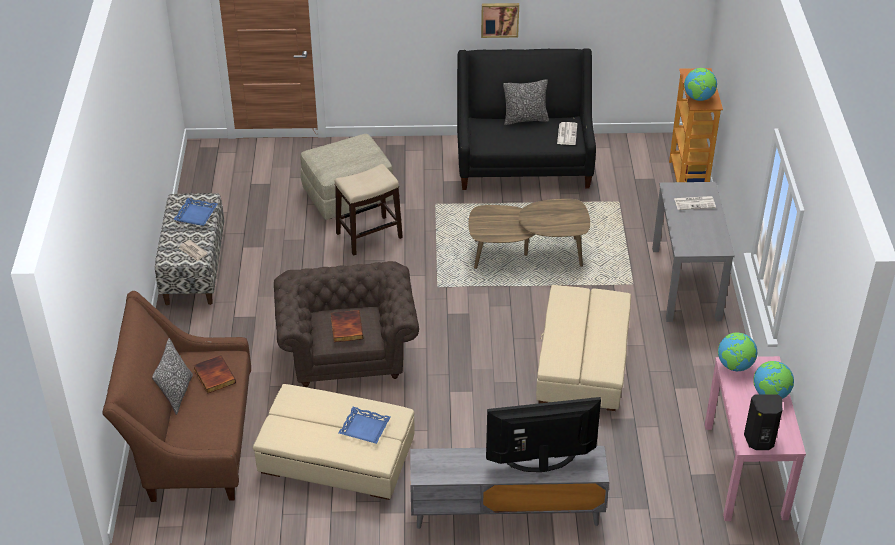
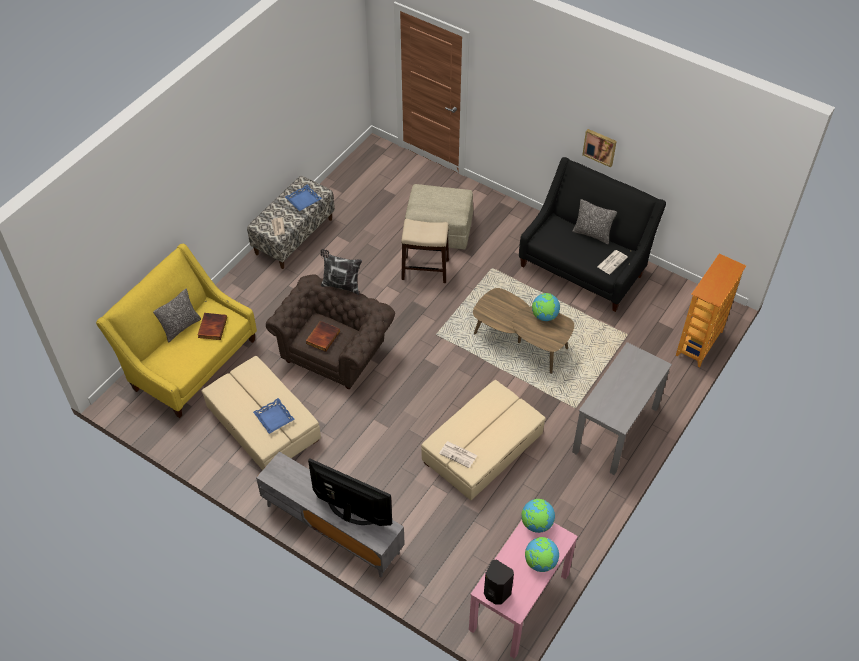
camera: 35 degrees right, 10 degrees up
brown sofa [102,291,251,502] -> yellow sofa [96,243,257,418]
newspaper [674,196,716,210] -> newspaper moved to [439,441,478,468]
globe [684,68,717,101] -> globe moved to [532,293,560,321]
none -> pillow [320,249,362,295]

